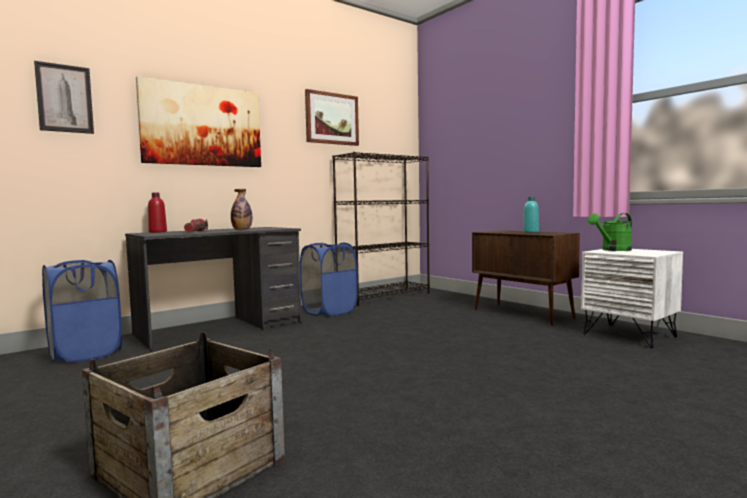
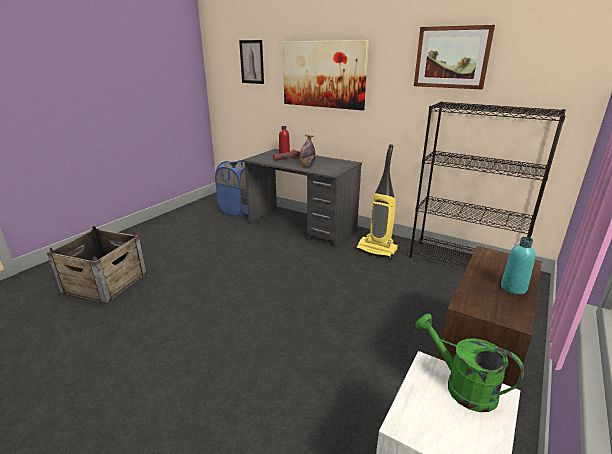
camera: 70 degrees right, 20 degrees up
blue laundry basket [300,243,358,316] -> vacuum cleaner [356,144,399,259]

